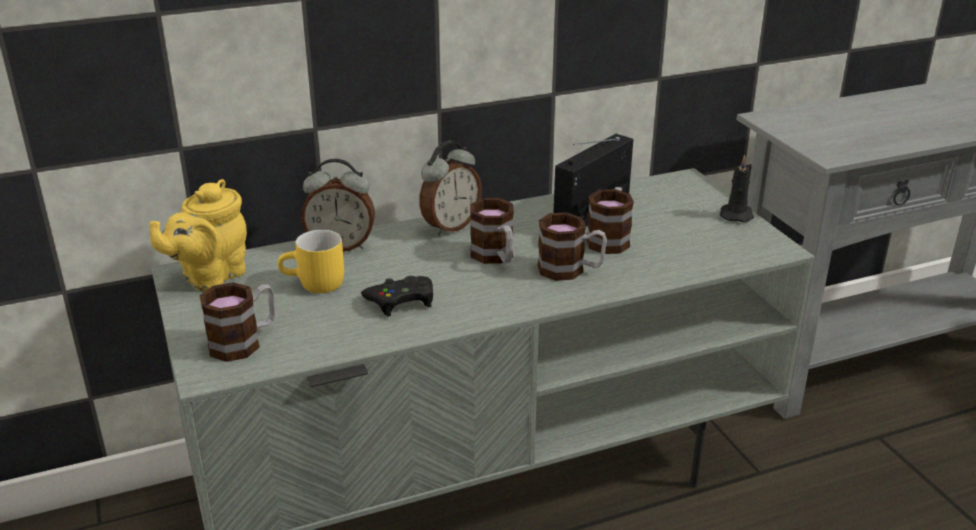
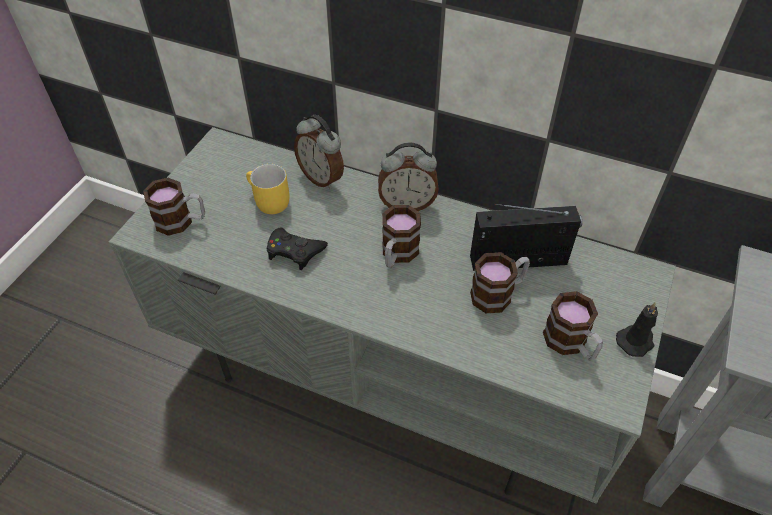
camera: 45 degrees right, 20 degrees up
yellow teapot [149,179,247,291] -> none
mug [537,212,607,281] -> mug moved to [543,291,603,361]

